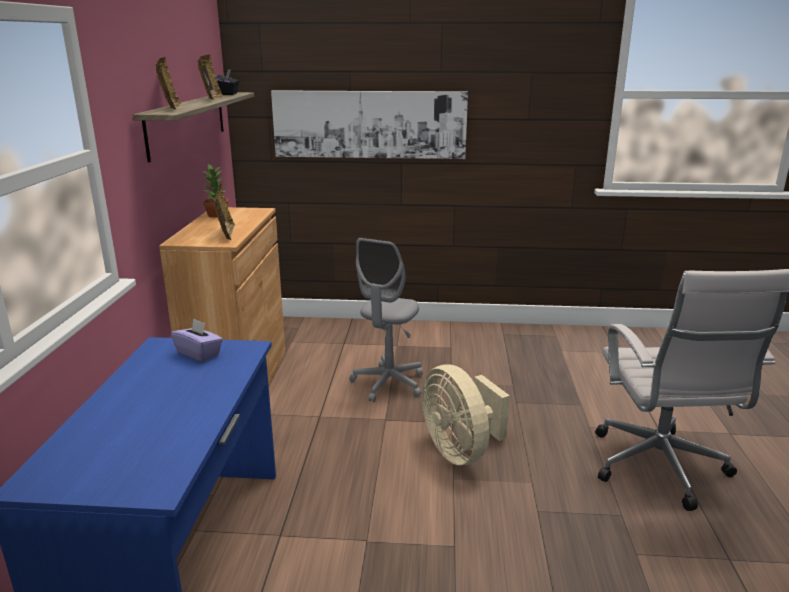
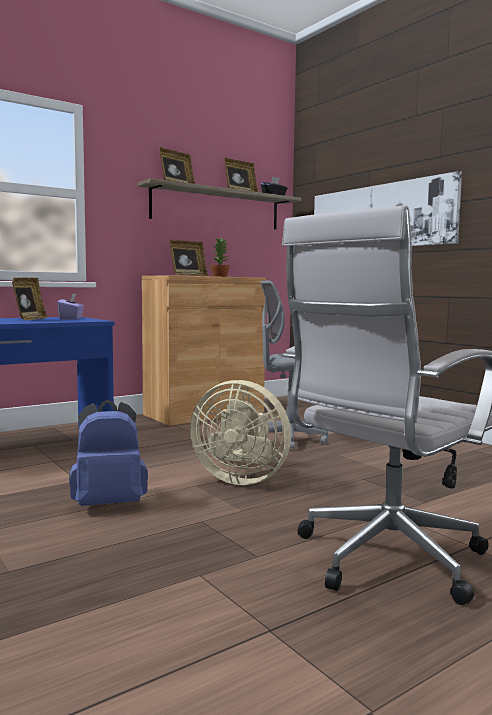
camera: 50 degrees right, 15 degrees down
beige fan [422,364,510,465] -> beige fan turned 90 degrees counterclockwise [190,380,291,485]
none -> picture frame [12,277,48,320]
none -> blue backpack [69,400,148,506]

